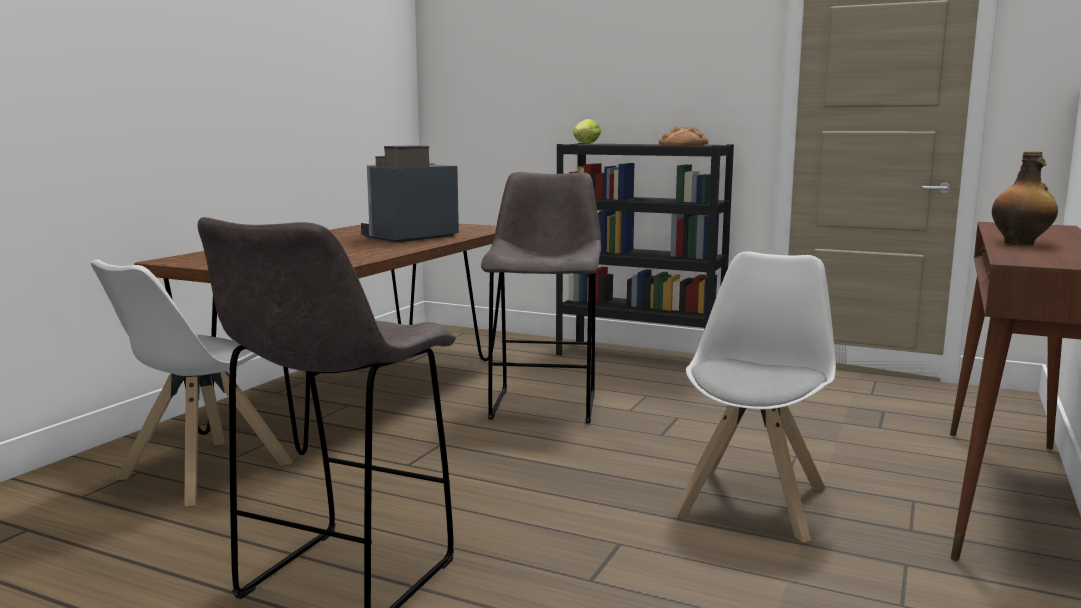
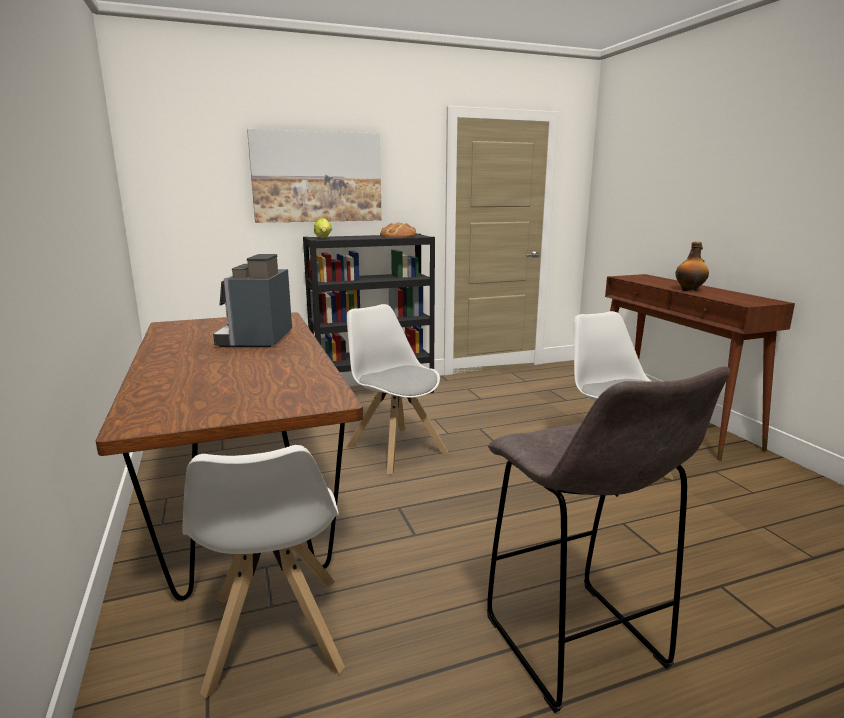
camera: 45 degrees left, 5 degrees up
grey stool [481,172,601,423] -> chair [347,304,448,474]
none -> picture [247,129,382,223]

